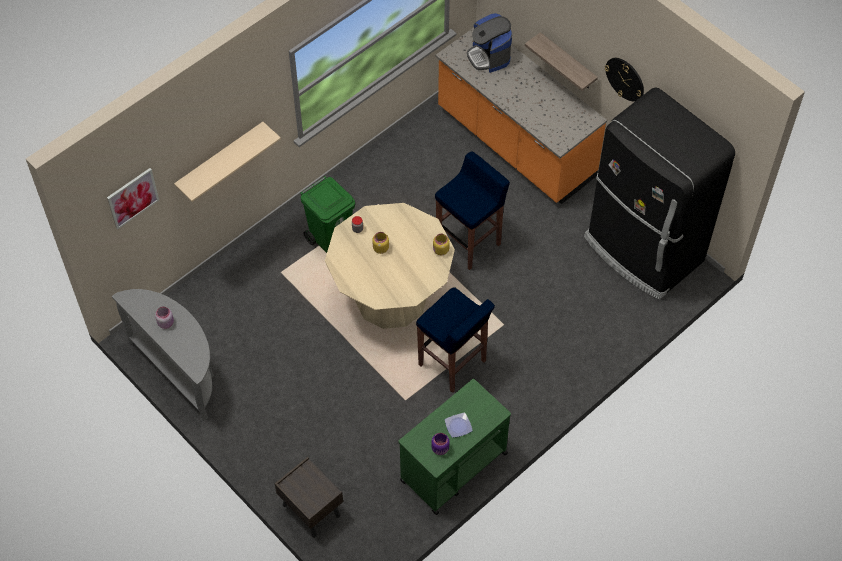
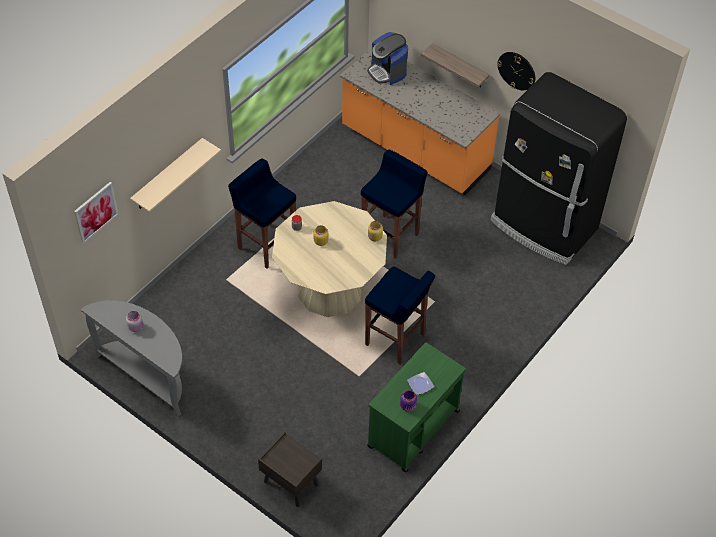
camera: 10 degrees left, 5 degrees down
green trash can [300,176,355,253] -> blue stool [228,158,296,269]

